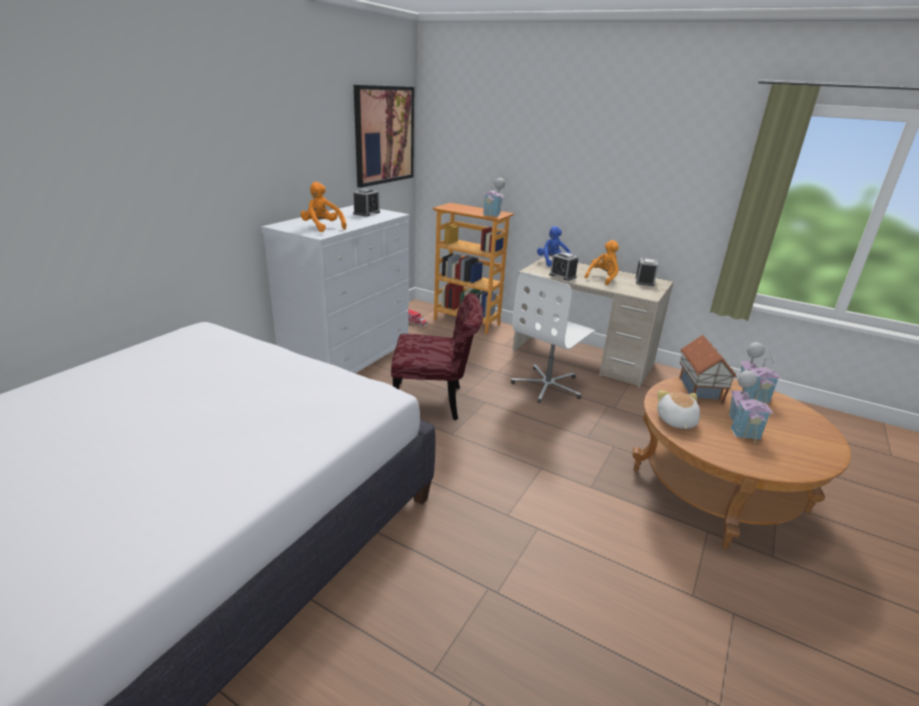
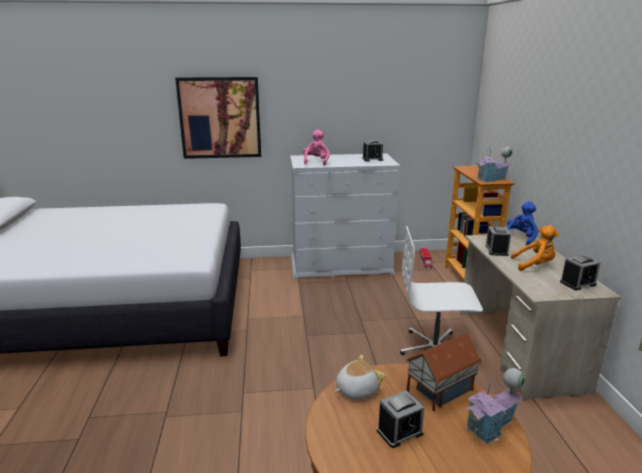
camera: 55 degrees right, 5 degrees down
orange plush toy [300,182,346,232] -> pink plush toy [303,130,330,166]
picture [354,85,414,188] -> picture moved to [175,77,261,159]
red chair [391,293,483,420] -> none
toy house [729,370,773,443] -> alarm clock [377,390,424,448]

